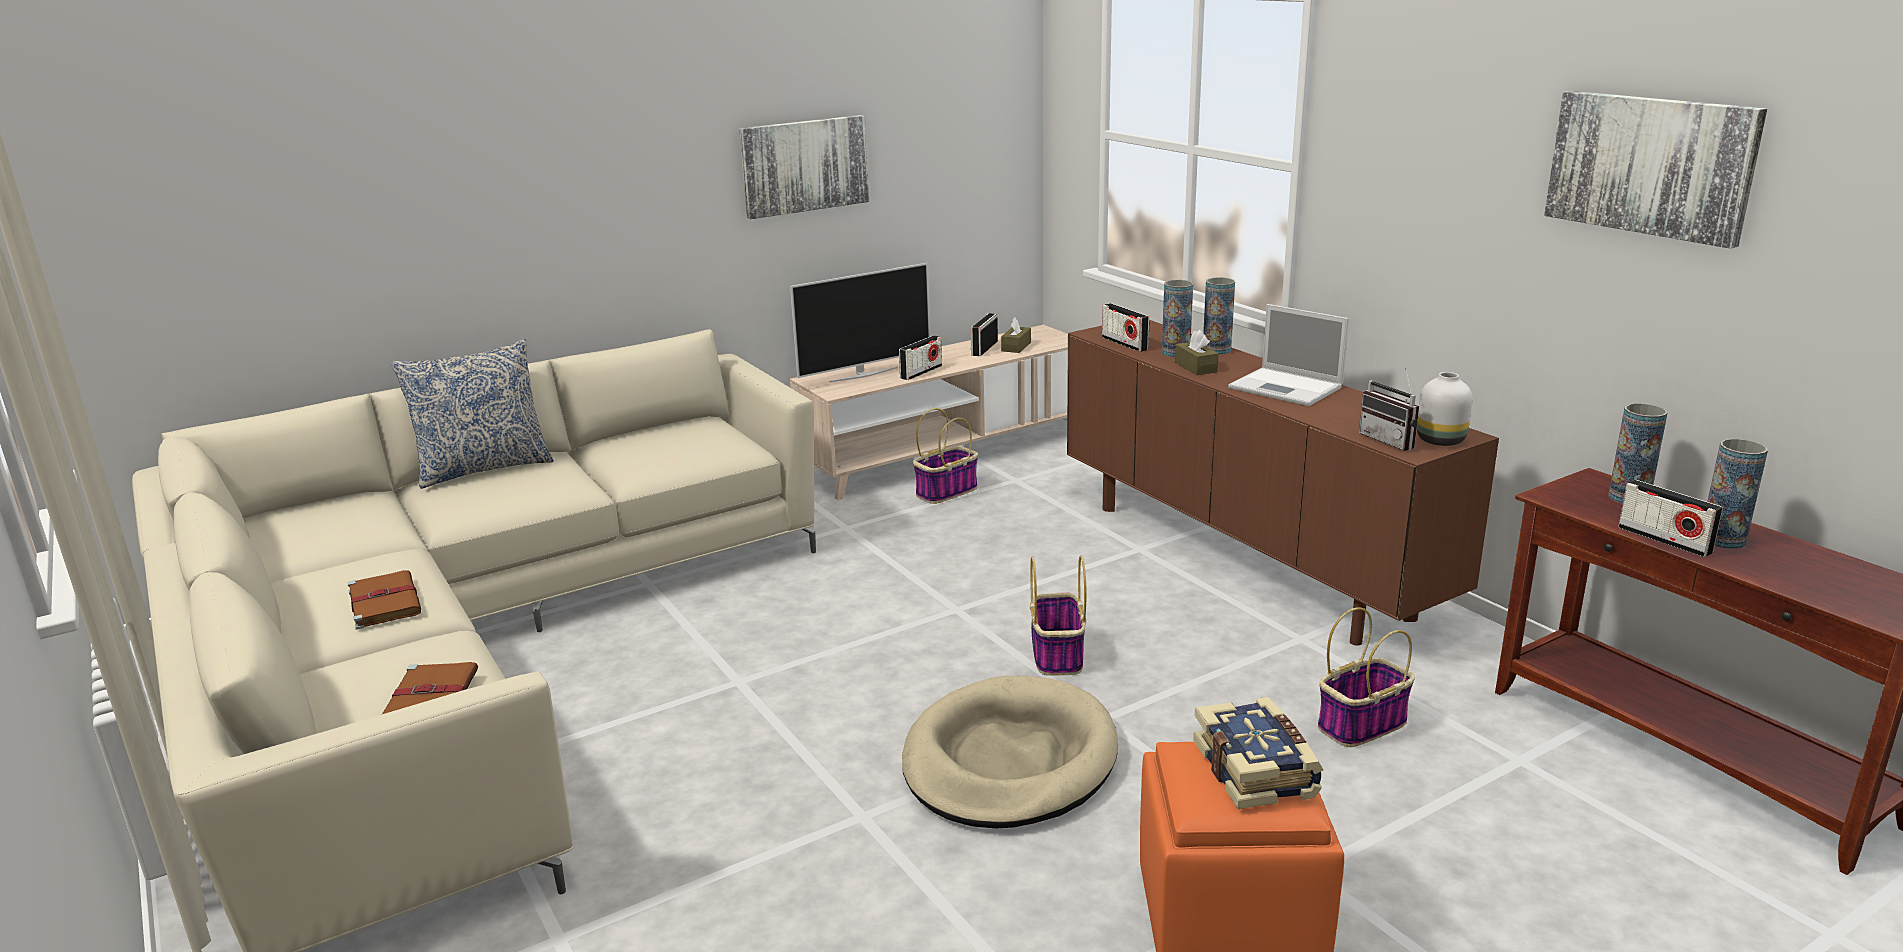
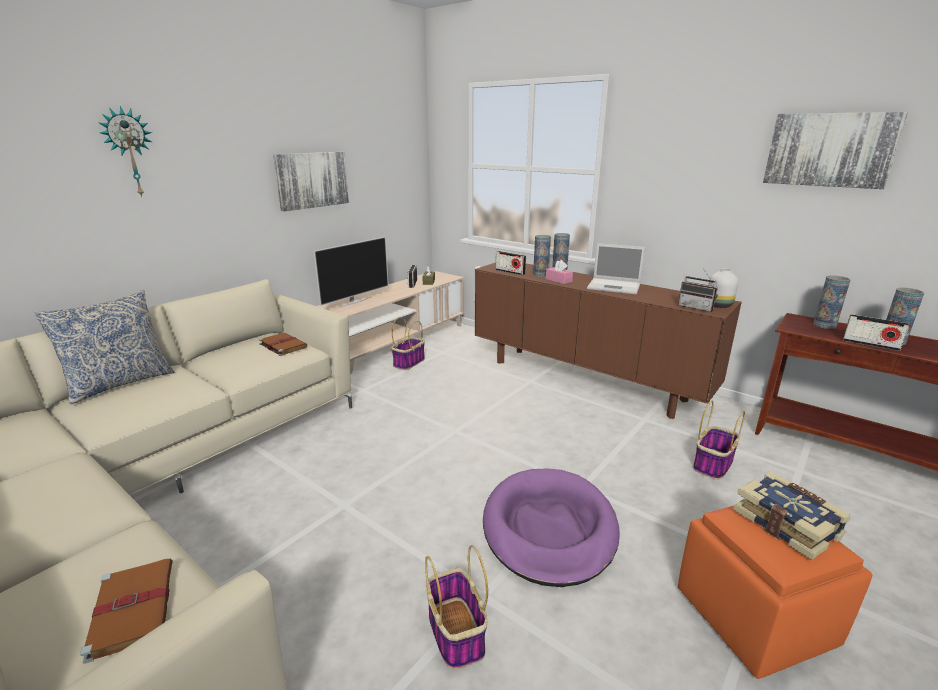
camera: 20 degrees left, 0 degrees up
brown book [347,570,421,630] -> brown book moved to [259,333,307,356]
radio [899,336,942,380] -> none
beige dog bed [902,675,1118,828] -> purple dog bed [483,469,620,587]
basket [1030,555,1086,676] -> basket moved to [425,545,488,669]
brown tissue box [1175,330,1219,375] -> pink tissue box [546,260,573,284]
none -> wall clock [98,106,152,197]

